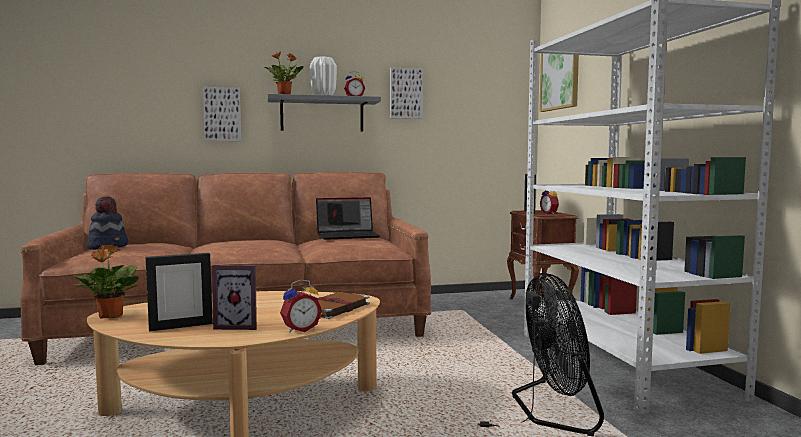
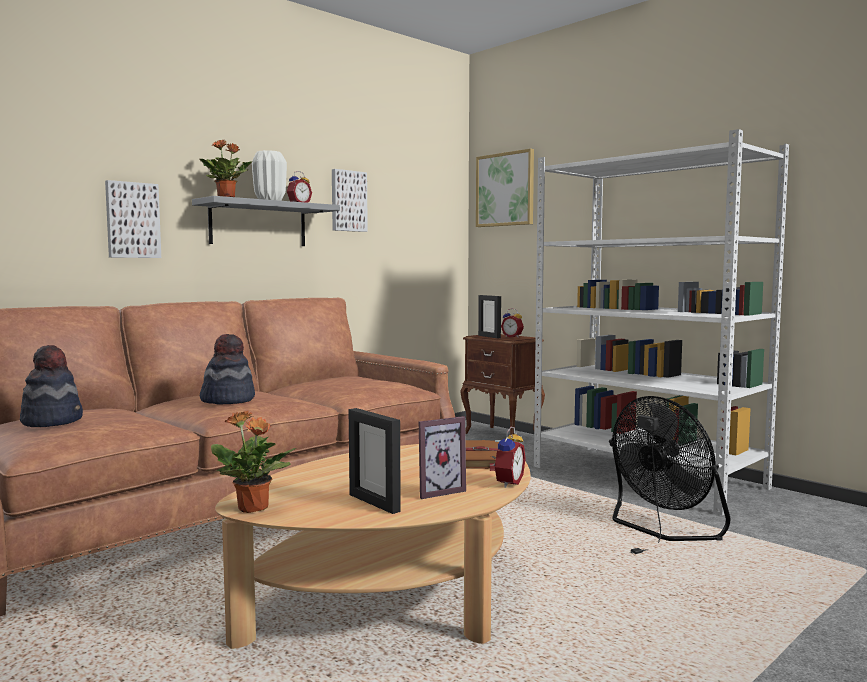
camera: 30 degrees left, 0 degrees up
picture frame [145,253,213,331] -> picture frame turned 105 degrees clockwise [349,408,401,514]
laptop [316,197,380,240] -> none
none -> hat [200,334,255,404]

